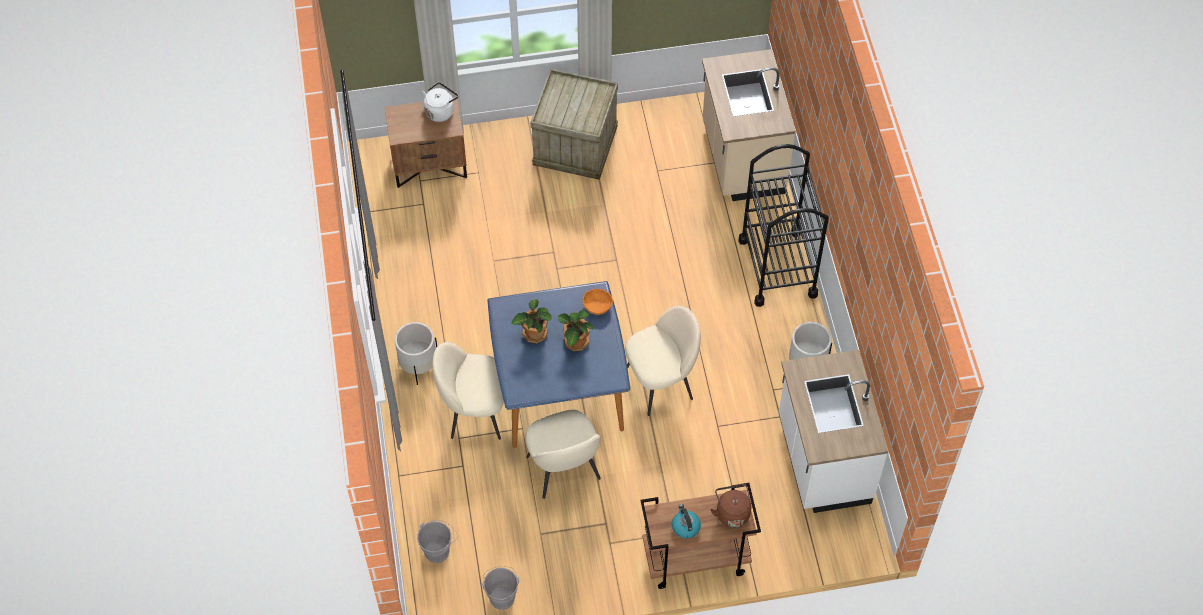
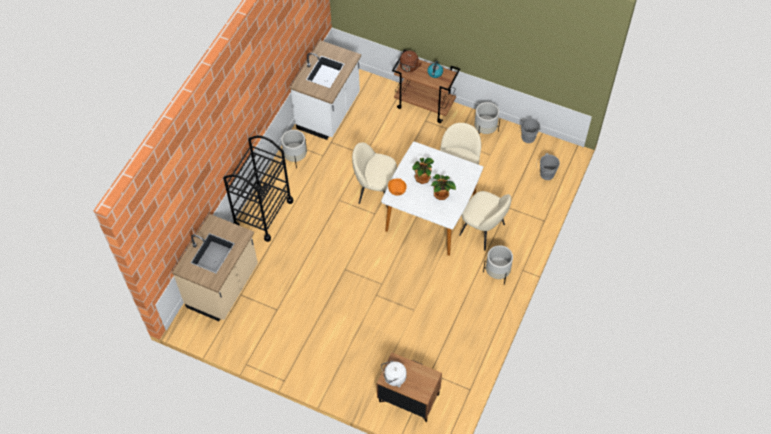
camera: 145 degrees left, 0 degrees up
blue dining table [487,281,630,448] -> white dining table [381,141,484,256]
crate [530,69,618,180] -> none
none -> white planter [474,102,500,134]

